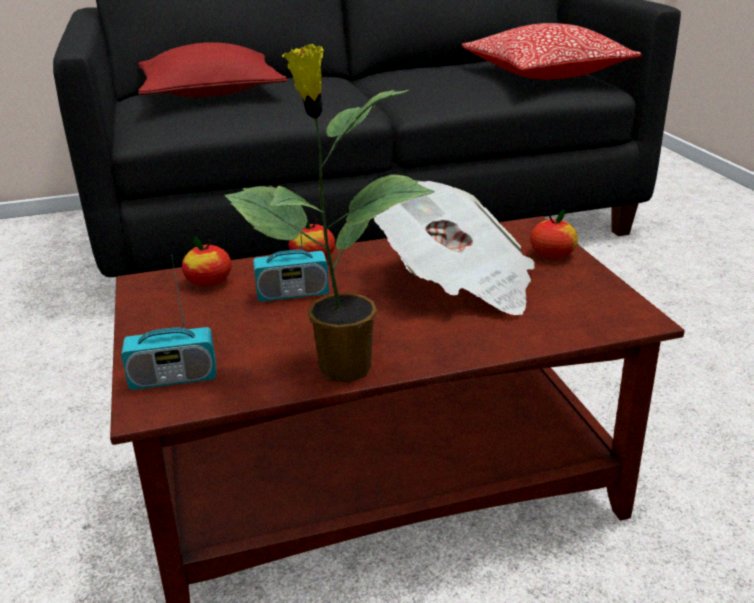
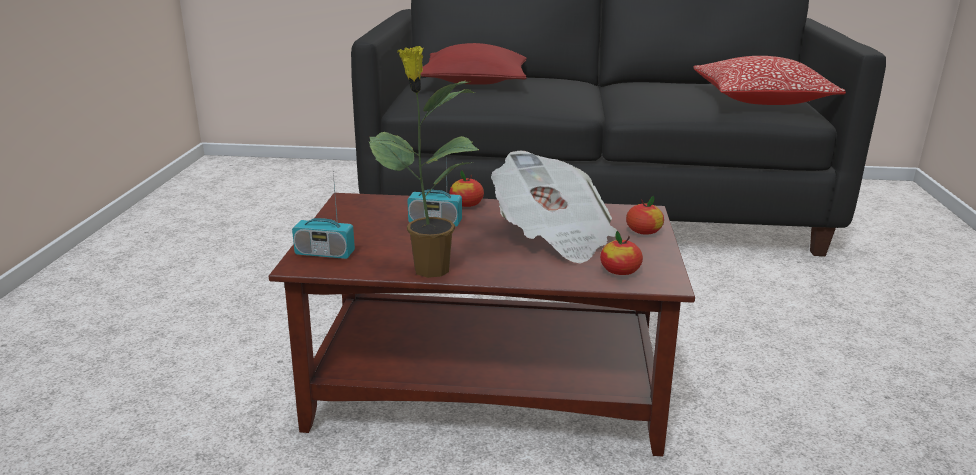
camera: 20 degrees right, 5 degrees down
apple [182,236,232,286] -> apple moved to [600,231,643,275]

